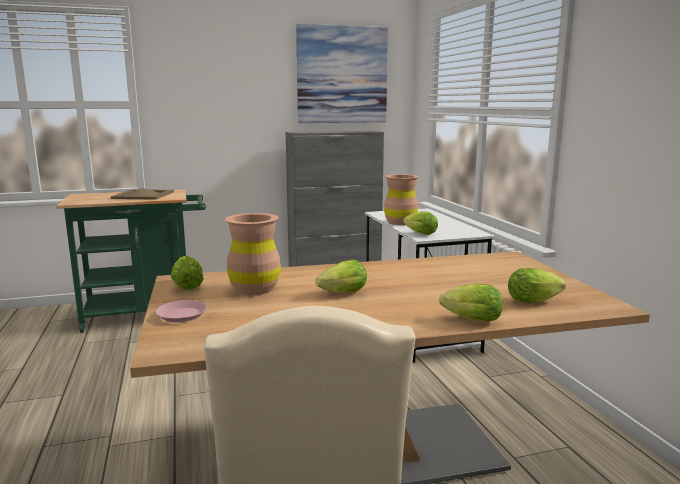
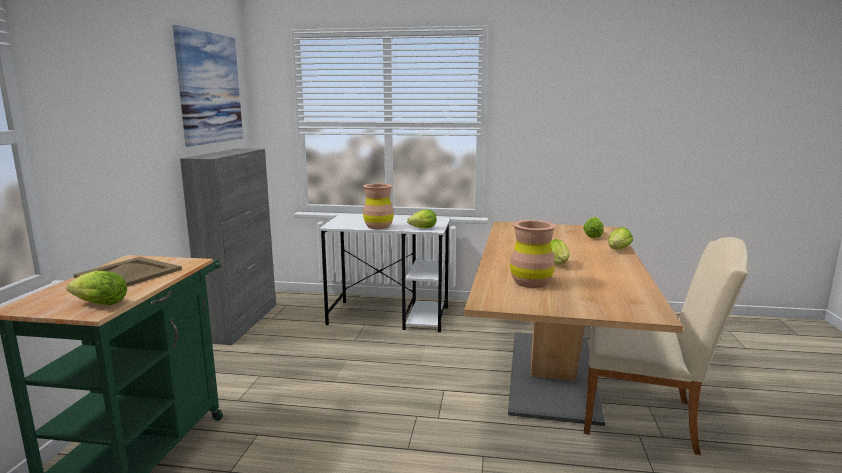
camera: 65 degrees left, 0 degrees up
pink plate [155,300,207,322] -> none
lettuce [171,256,204,290] -> lettuce moved to [66,271,127,305]

